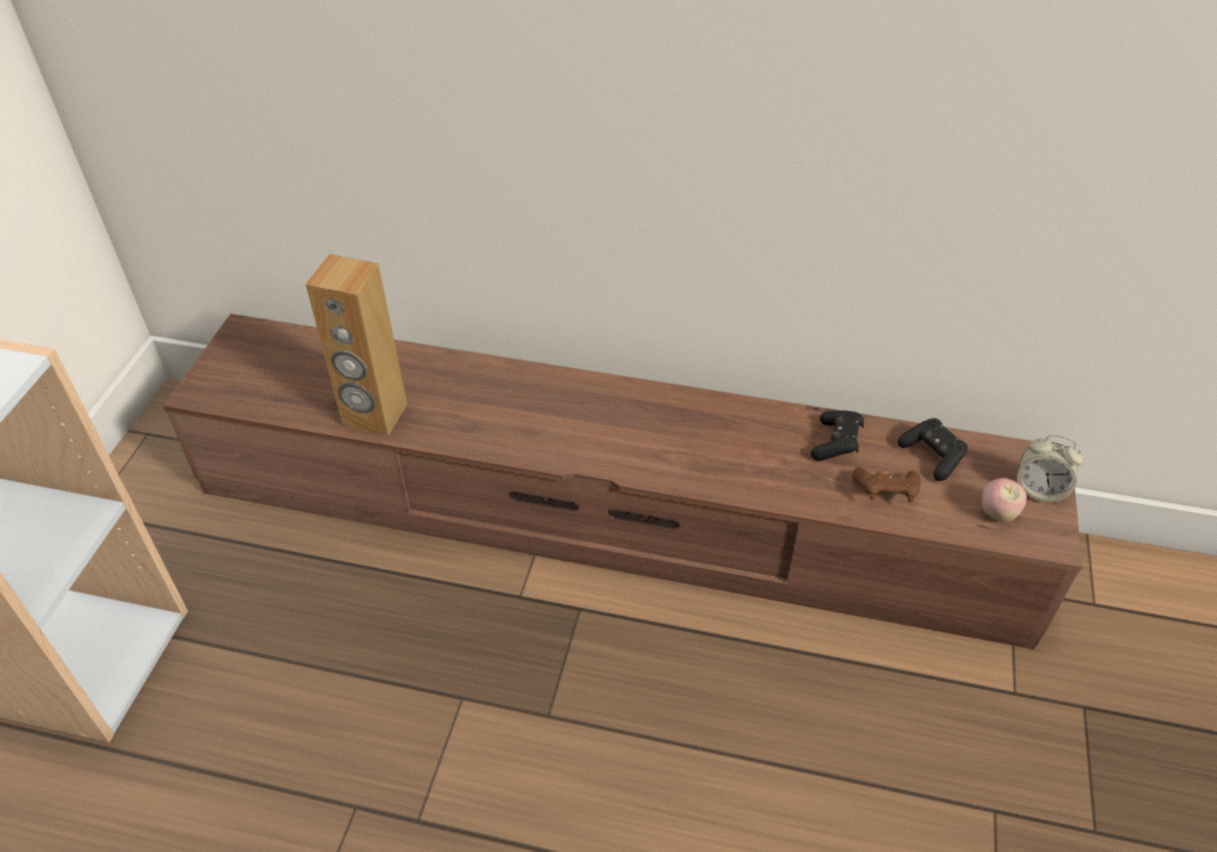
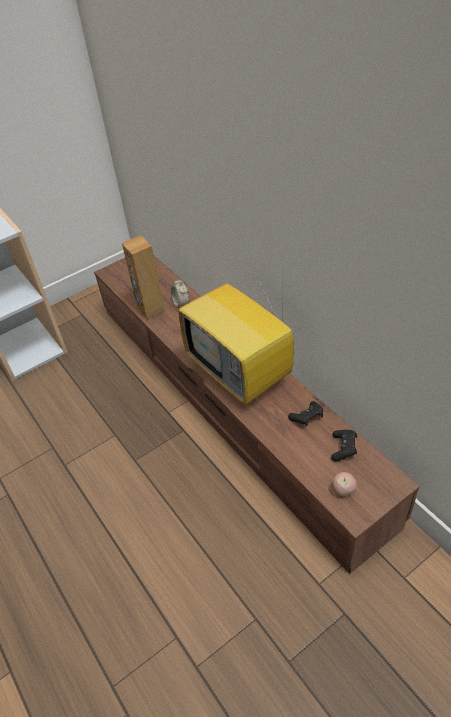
camera: 45 degrees right, 0 degrees up
brown game controller [852,467,921,503] -> none
alarm clock [1017,435,1084,503] -> alarm clock moved to [171,278,189,308]
none -> television [179,261,294,405]

